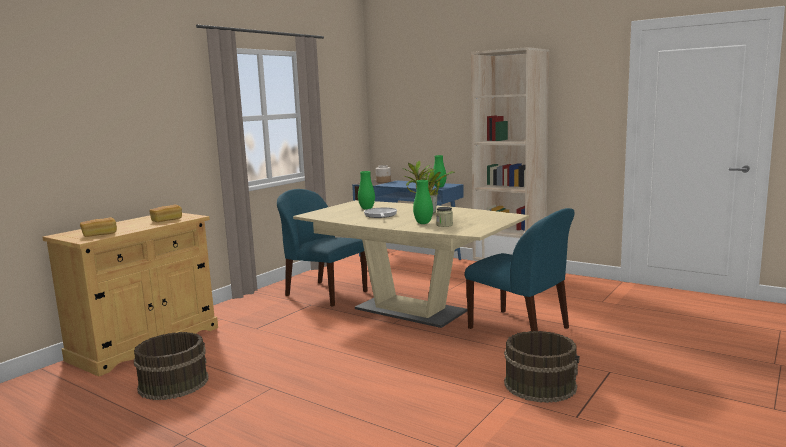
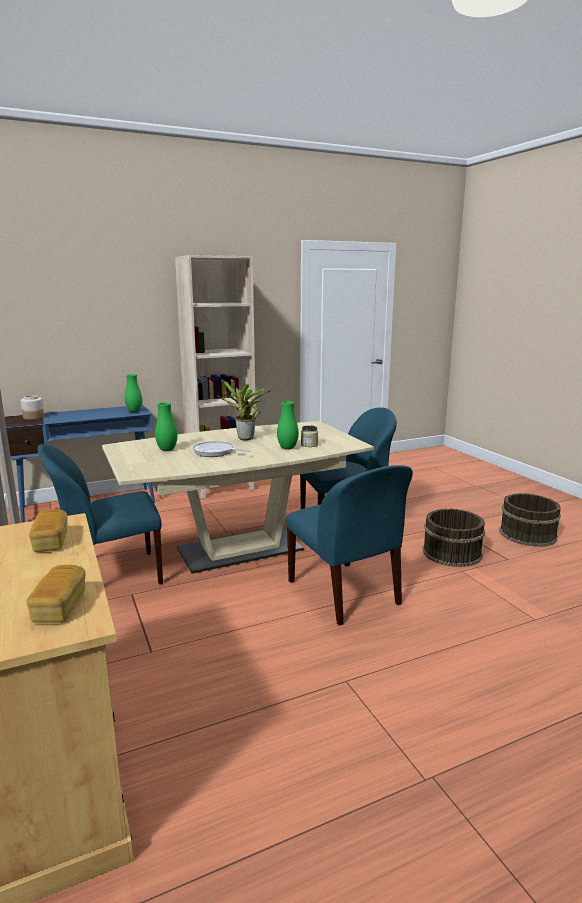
camera: 60 degrees left, 5 degrees up
brown bucket [134,332,208,400] -> brown bucket moved to [499,493,561,547]
none -> blue chair [285,465,413,626]

